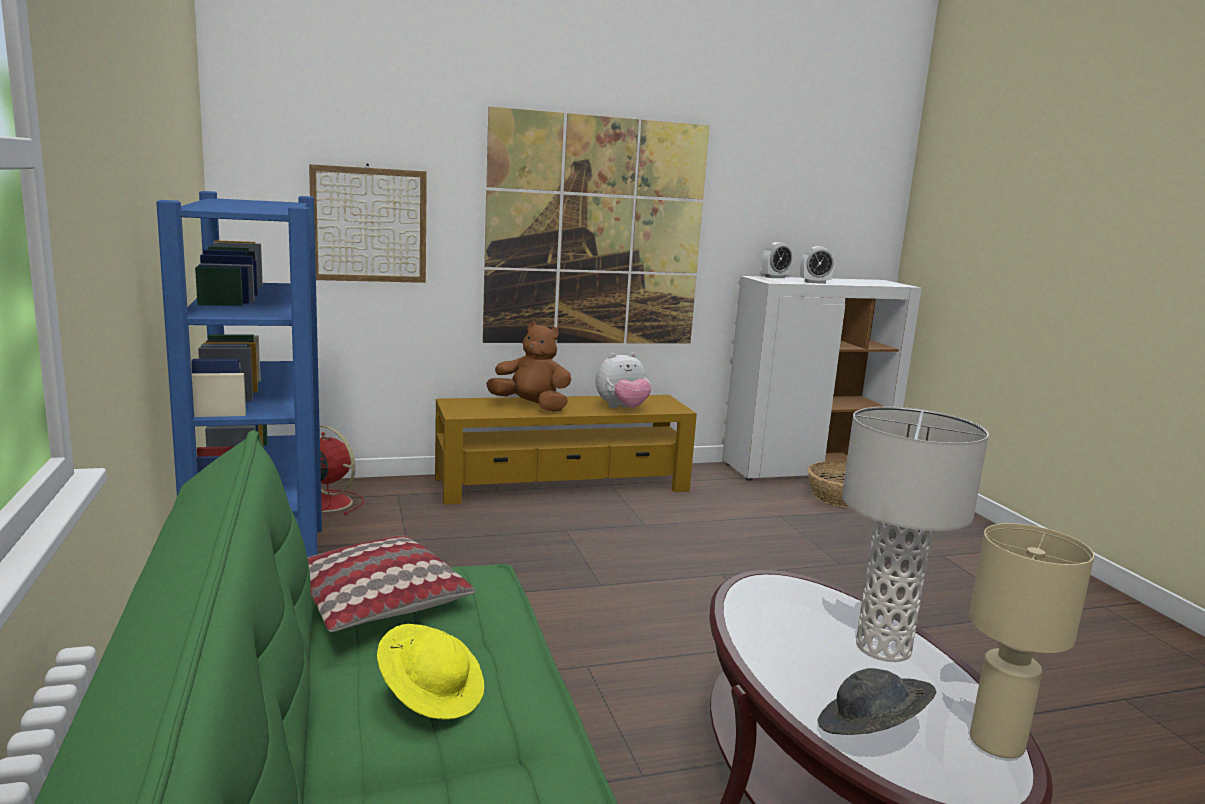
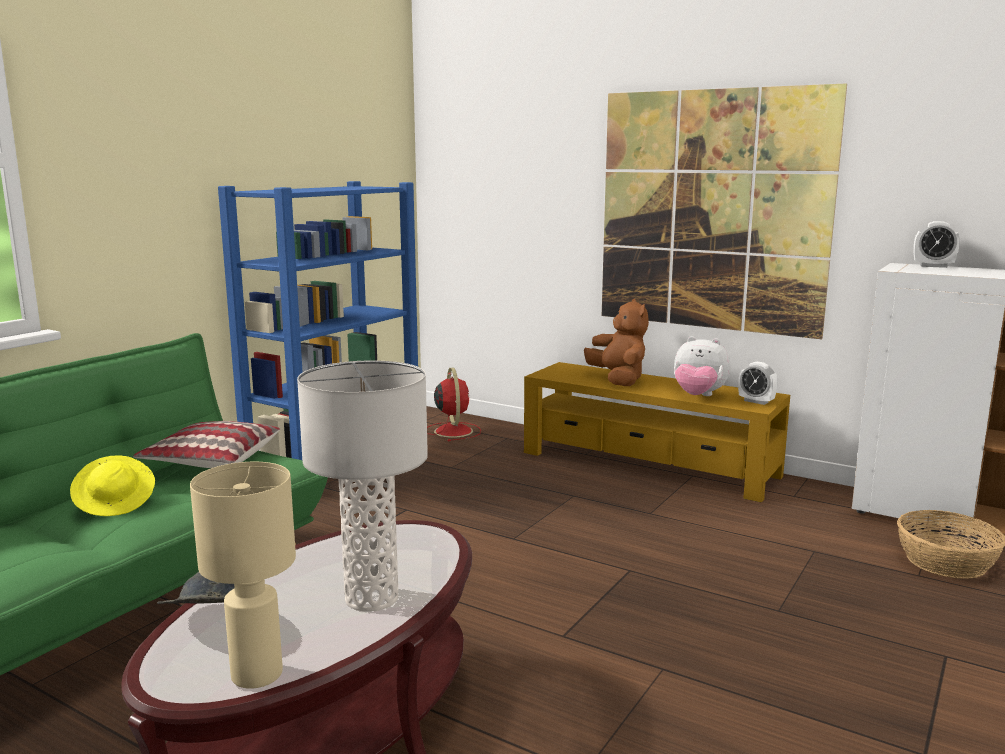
camera: 50 degrees right, 0 degrees up
picture [309,163,427,283] -> none
alarm clock [800,246,835,284] -> alarm clock moved to [738,362,778,405]

